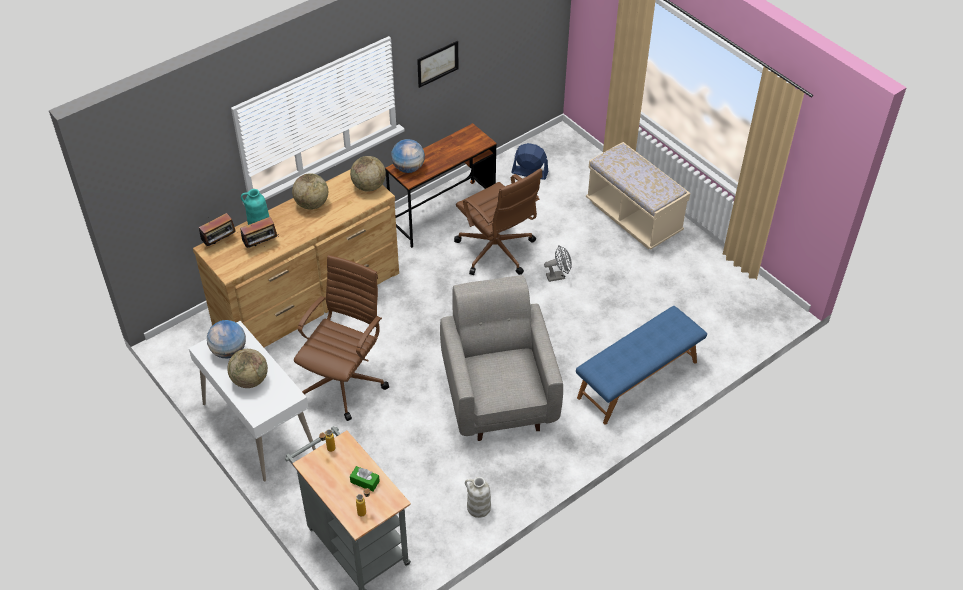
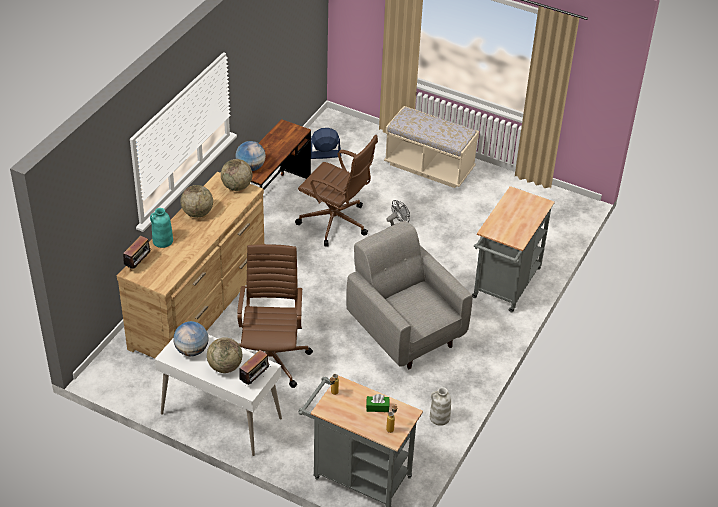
camera: 25 degrees left, 5 degrees down
radio [240,217,279,248] -> radio moved to [239,350,269,385]
picture [417,41,458,88] -> none
blue bench [576,306,707,424] -> grey cart [472,186,555,312]

